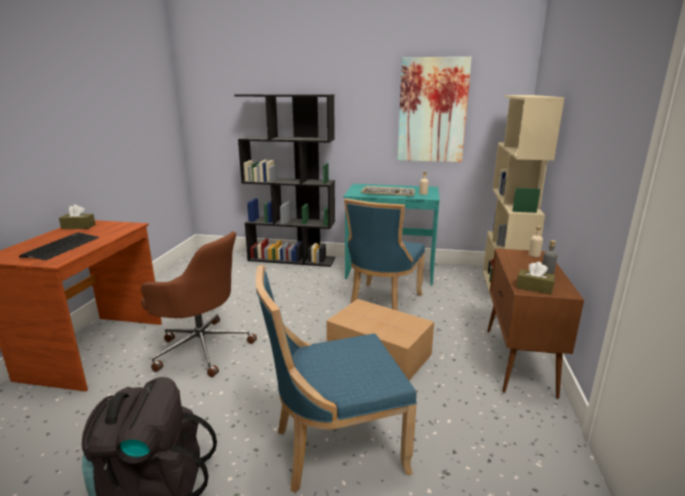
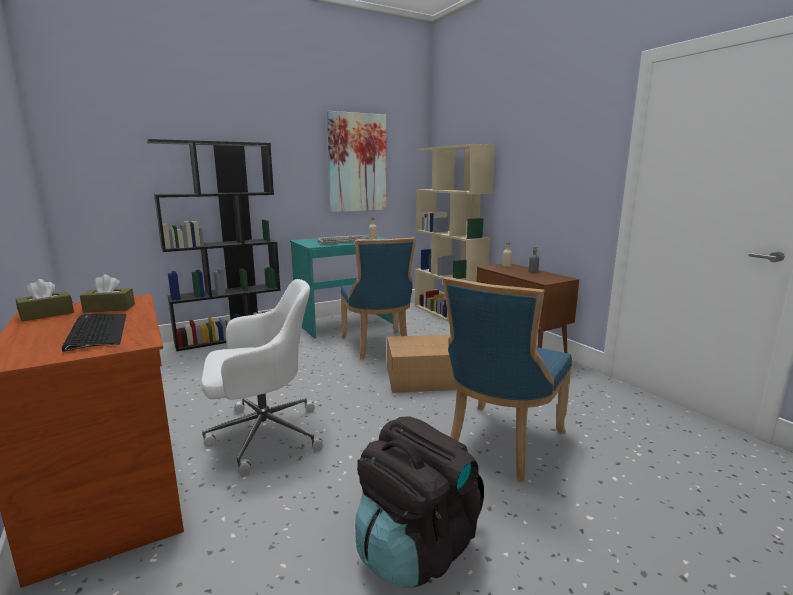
camera: 40 degrees left, 5 degrees down
brown office chair [141,232,257,377] -> white office chair [201,279,323,475]
brown tissue box [516,262,555,295] -> brown tissue box moved to [80,274,135,313]

